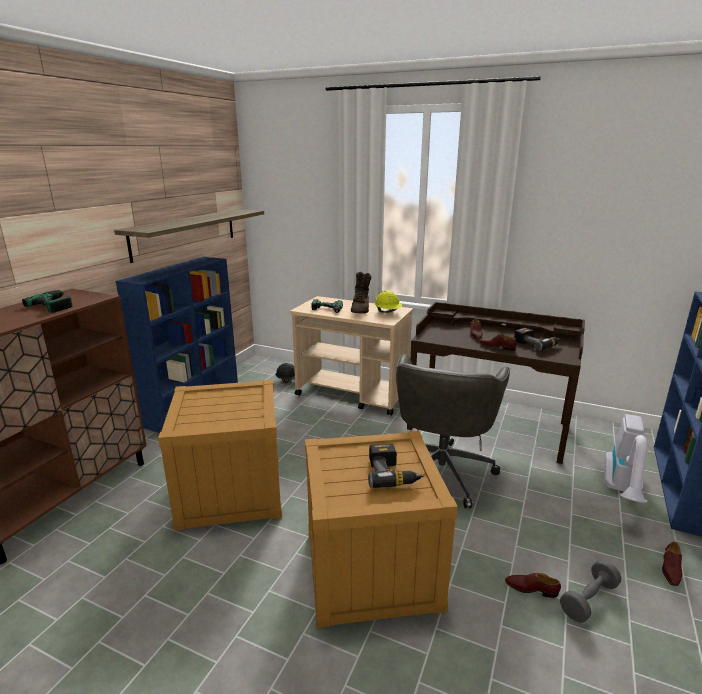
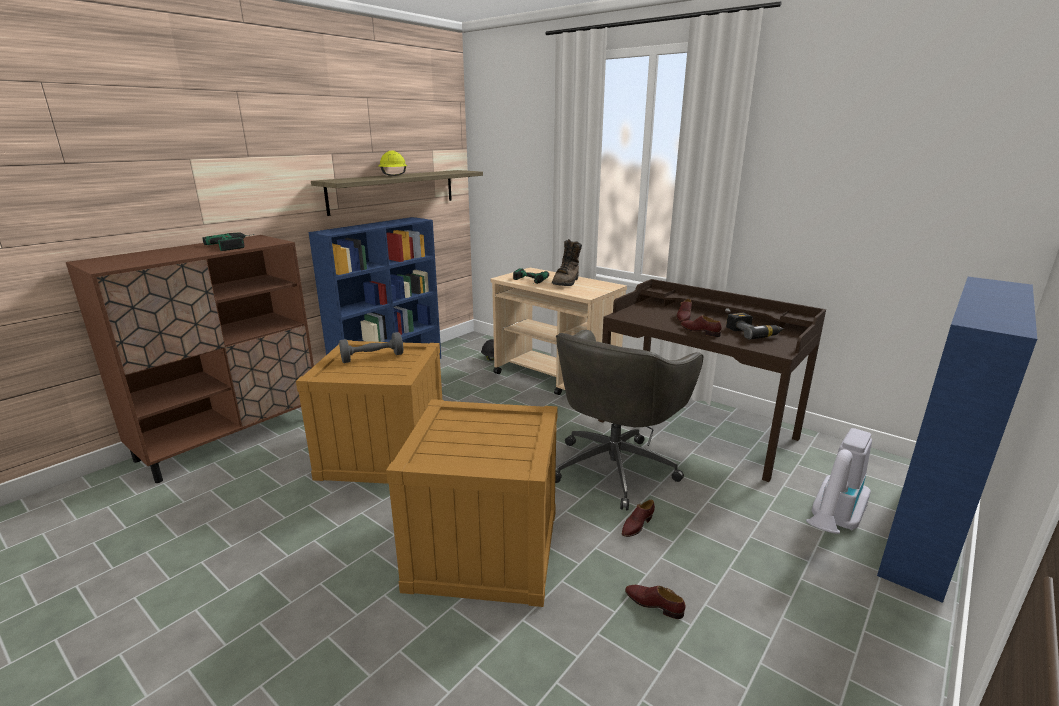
camera: 15 degrees right, 0 degrees up
power drill [368,444,424,488] -> none
yellow hard hat [374,290,402,313] -> yellow hard hat moved to [379,150,407,176]
grey dumbbell [560,560,621,623] -> grey dumbbell moved to [339,332,403,363]
brown shoe [662,541,682,586] -> brown shoe moved to [622,500,655,537]

